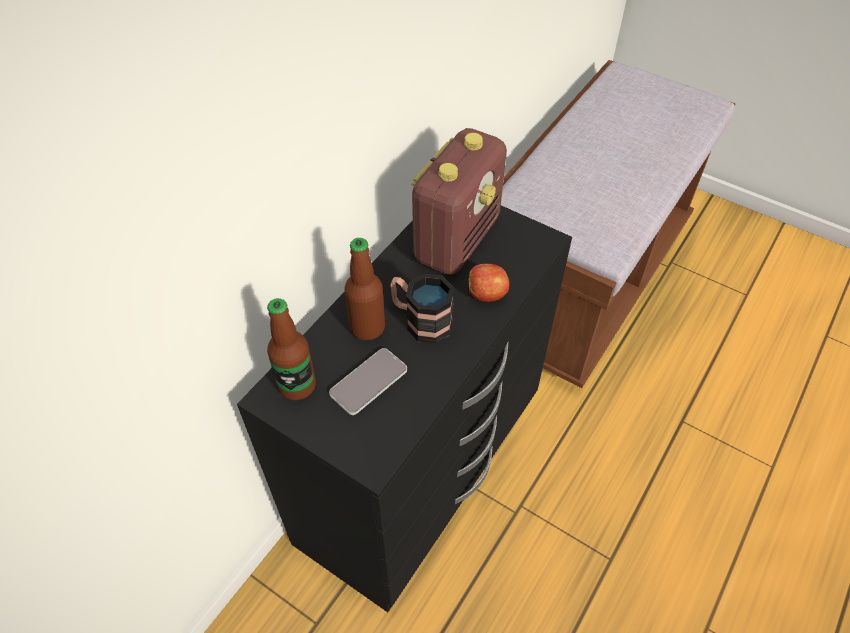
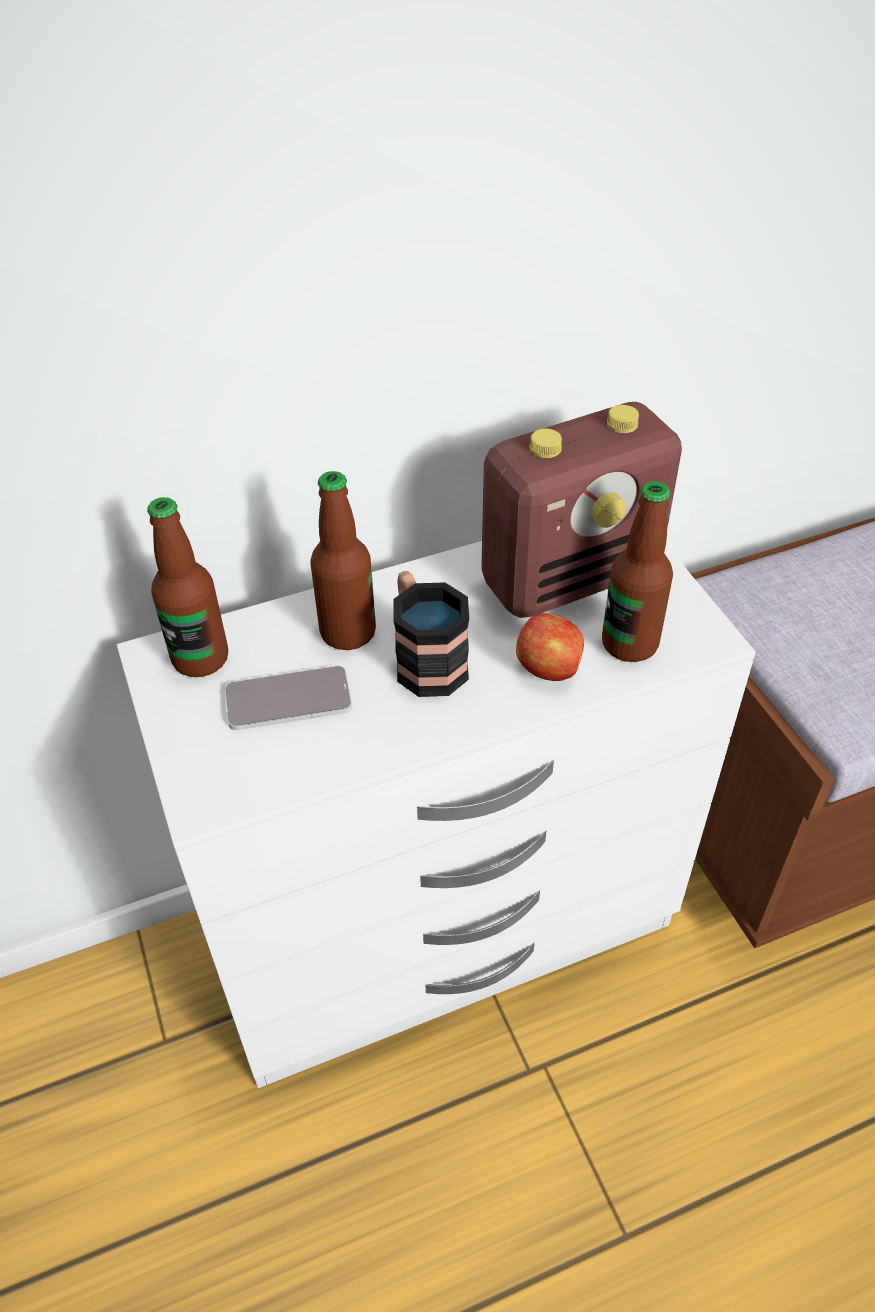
camera: 35 degrees right, 5 degrees down
black dresser [237,205,572,612] -> white dresser [117,541,756,1088]
none -> bottle [602,481,673,662]

